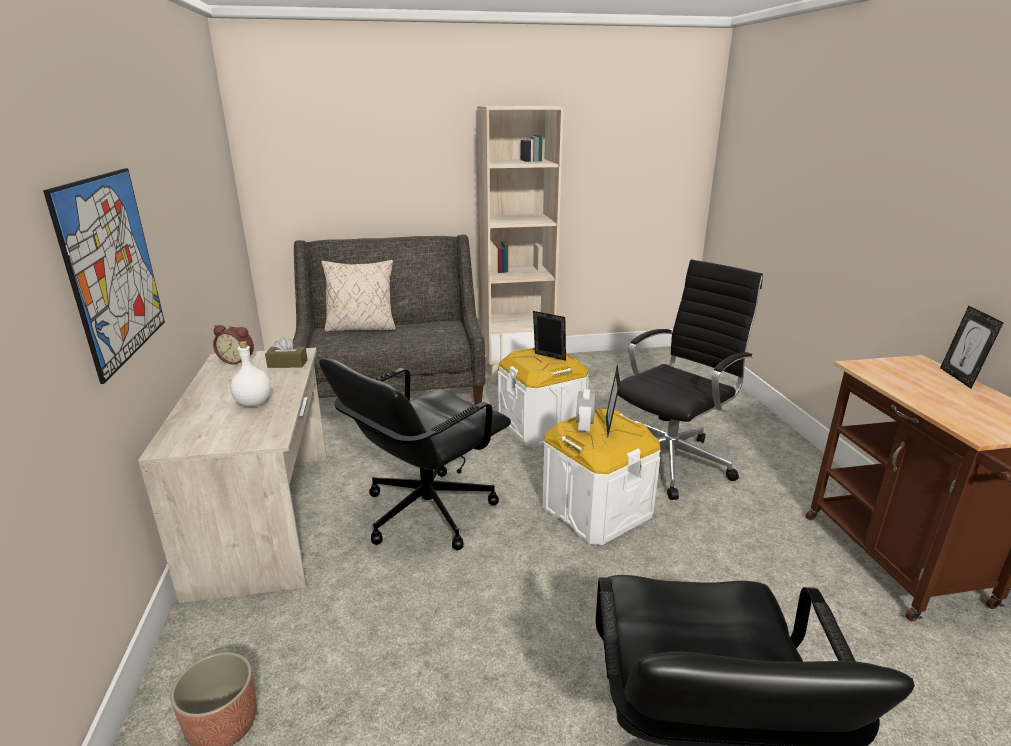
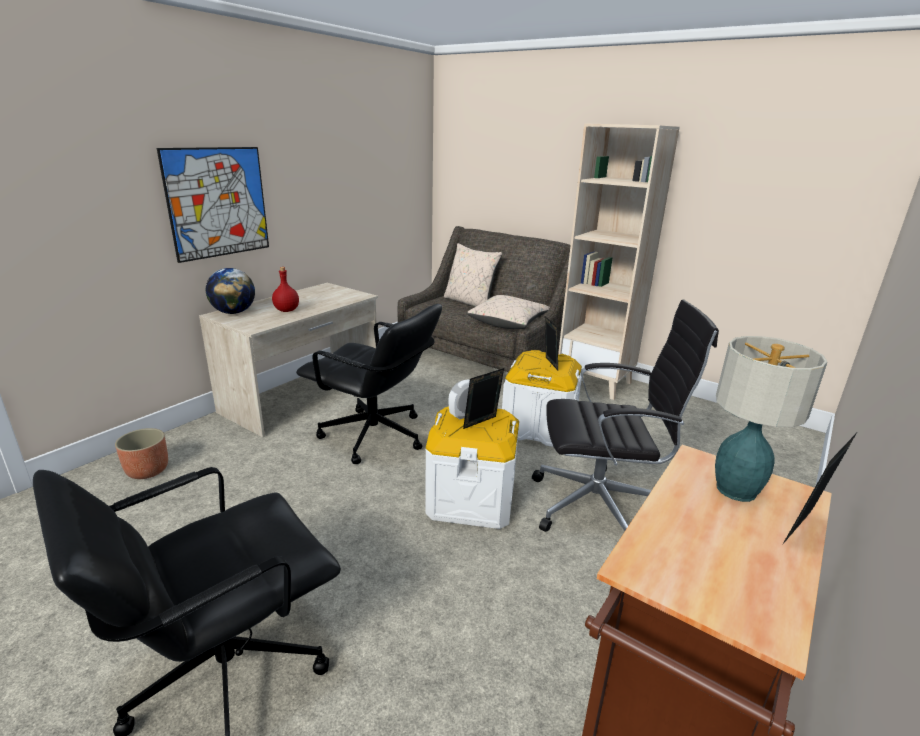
camera: 45 degrees right, 0 degrees up
alarm clock [213,325,254,365] -> none
white bottle [230,341,271,406] -> red bottle [272,267,299,312]
brown tissue box [265,337,307,368] -> none
black office chair [319,358,511,550] -> black office chair turned 150 degrees counterclockwise [296,304,442,464]
none -> globe [206,268,255,314]
none -> beige pillow [467,295,550,329]
none -> table lamp [715,336,827,502]

